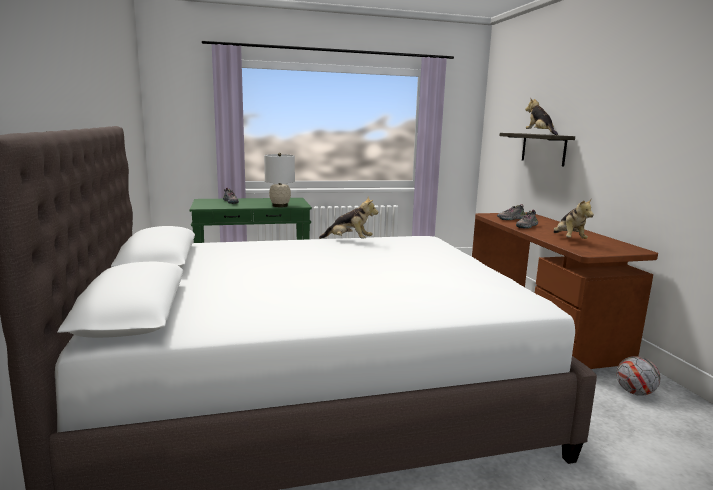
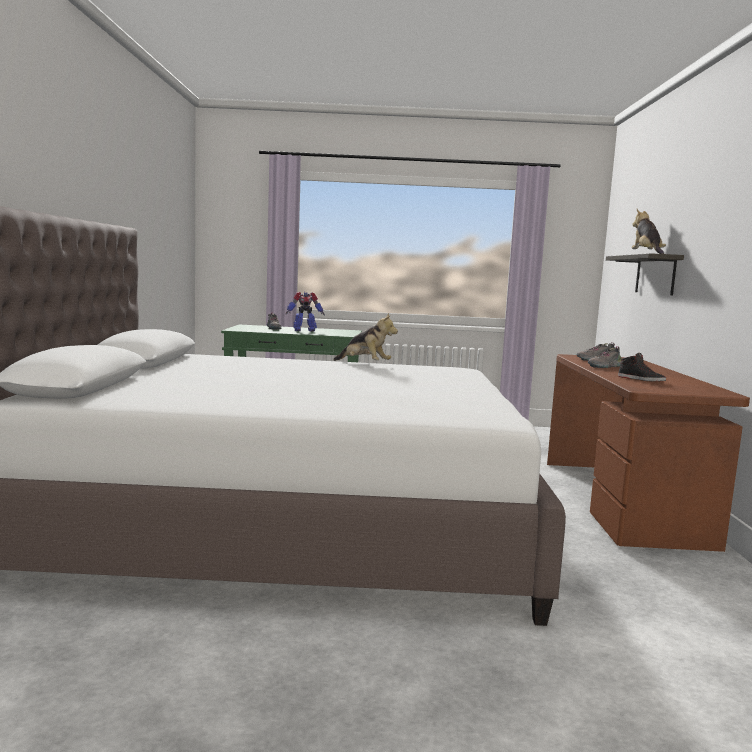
camera: 15 degrees right, 5 degrees down
white table lamp [264,153,295,207] -> none
plush toy [554,198,594,239] -> black shoe [618,353,666,381]
football [616,356,660,396] -> none
none -> toy robot [286,291,325,332]

